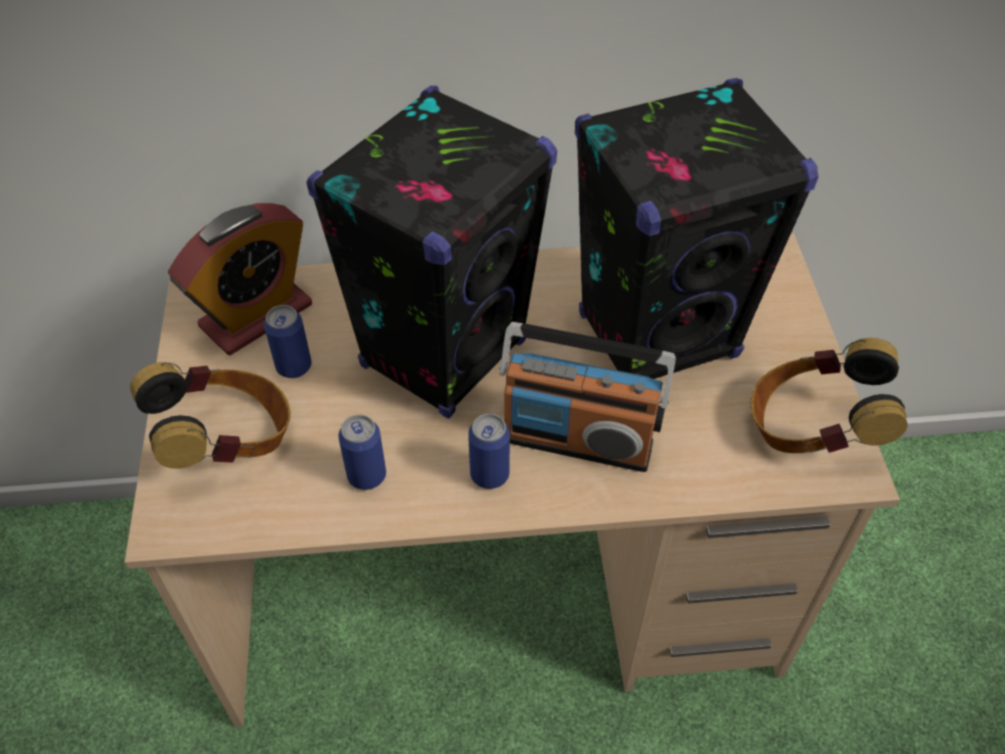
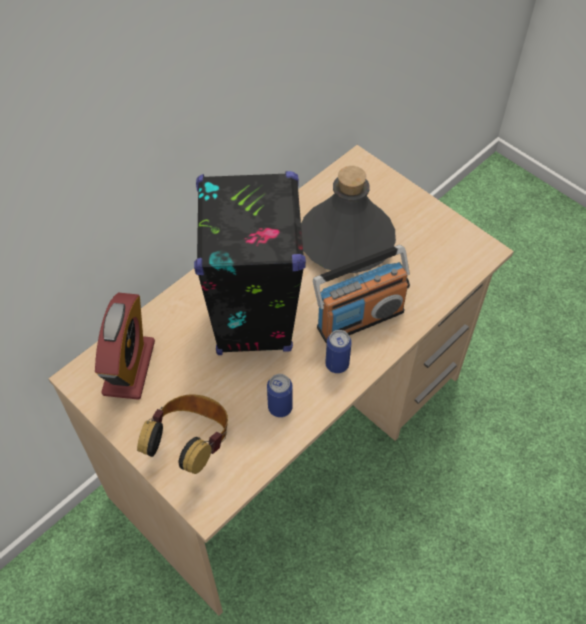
camera: 40 degrees left, 5 degrees up
can [264,305,312,378] -> none
black speaker [575,78,819,379] -> grey bottle [301,166,396,273]
headphones [750,338,908,453] -> none

